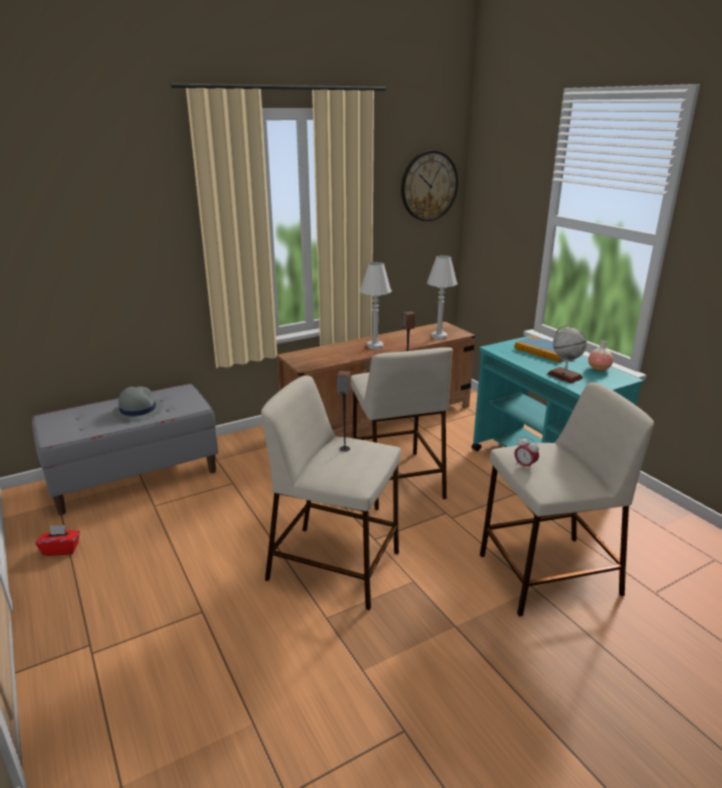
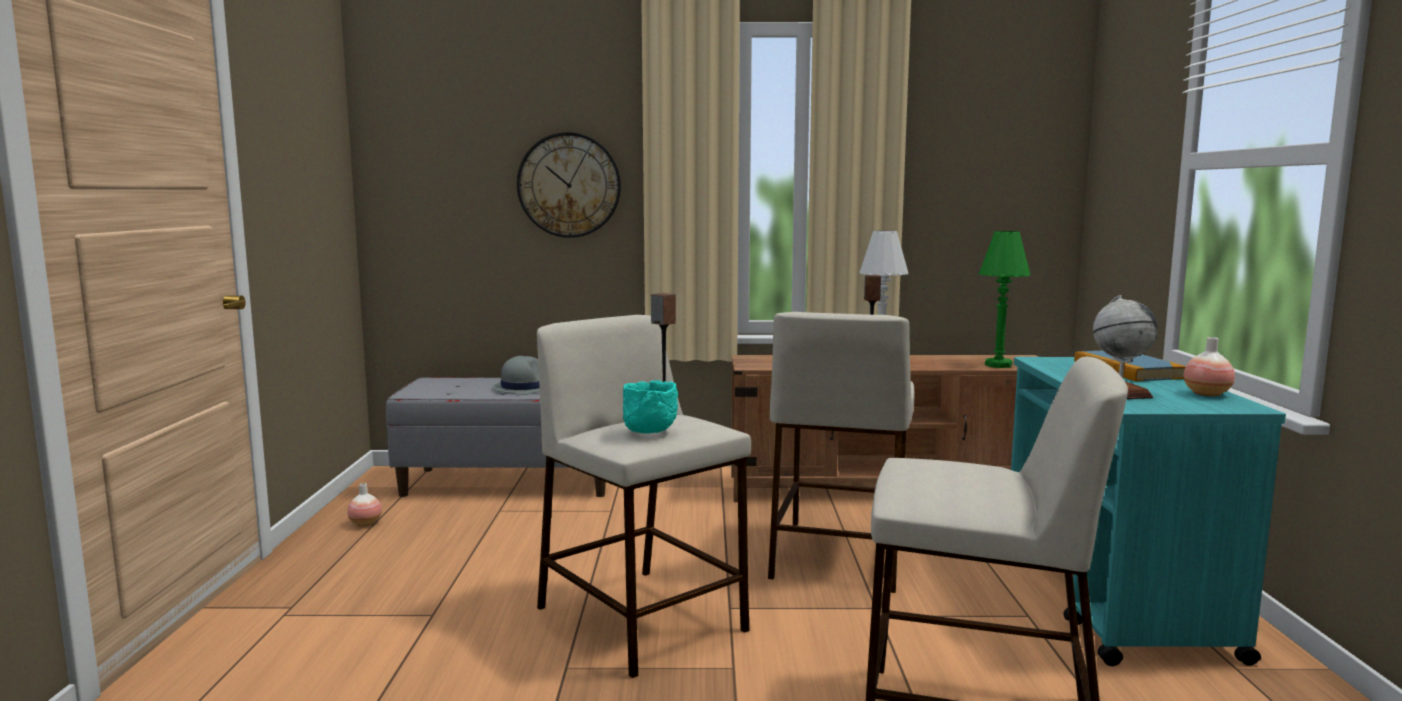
camera: 30 degrees right, 15 degrees down
red tissue box [36,525,80,556] -> vase [347,483,382,526]
wall clock [401,150,458,221] -> wall clock moved to [517,132,621,238]
white table lamp [427,255,457,340] -> green table lamp [978,231,1030,368]
alarm clock [514,437,539,471] -> none
none -> turquoise bowl [623,380,678,434]

